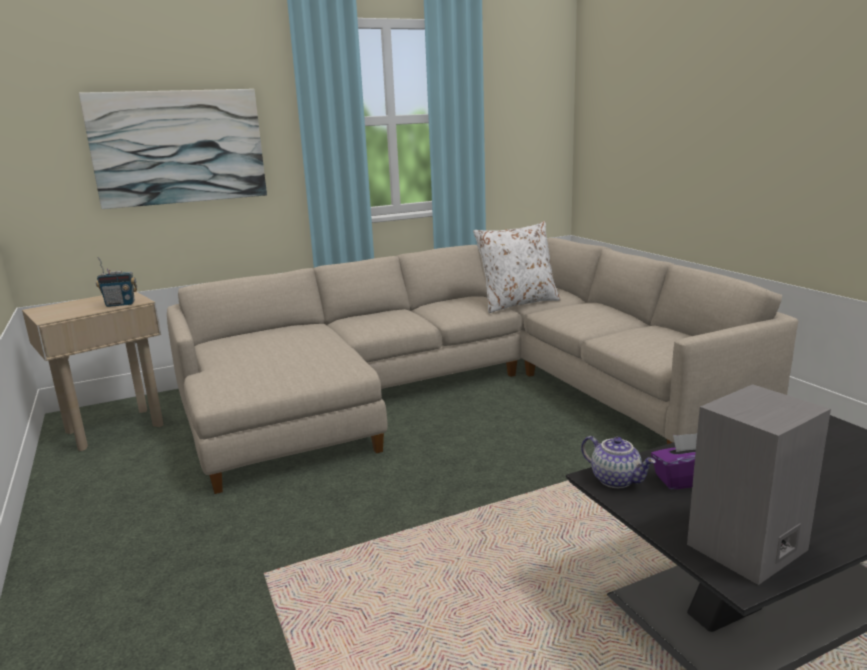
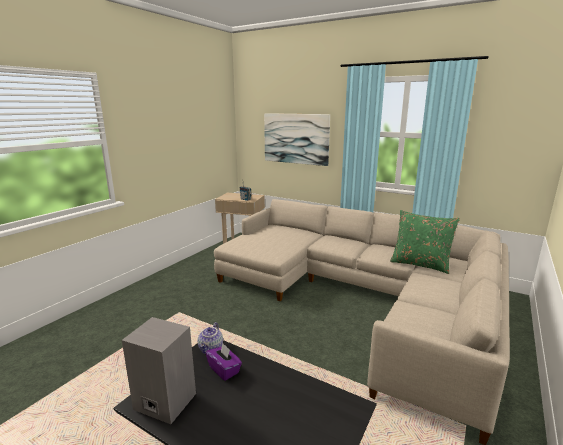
camera: 55 degrees right, 0 degrees up
white pillow [473,221,561,313] -> green pillow [390,210,460,274]

